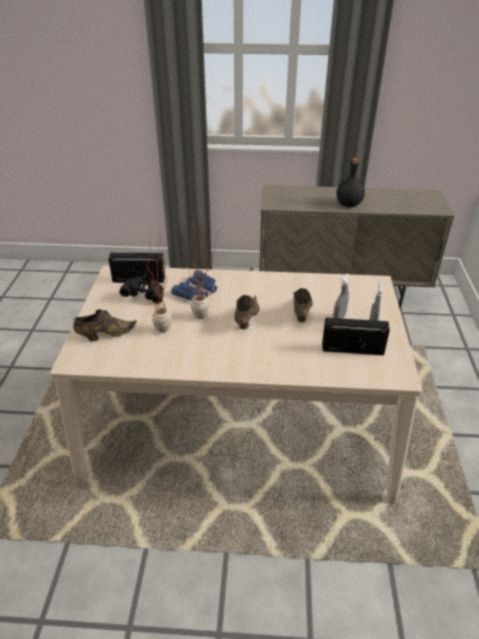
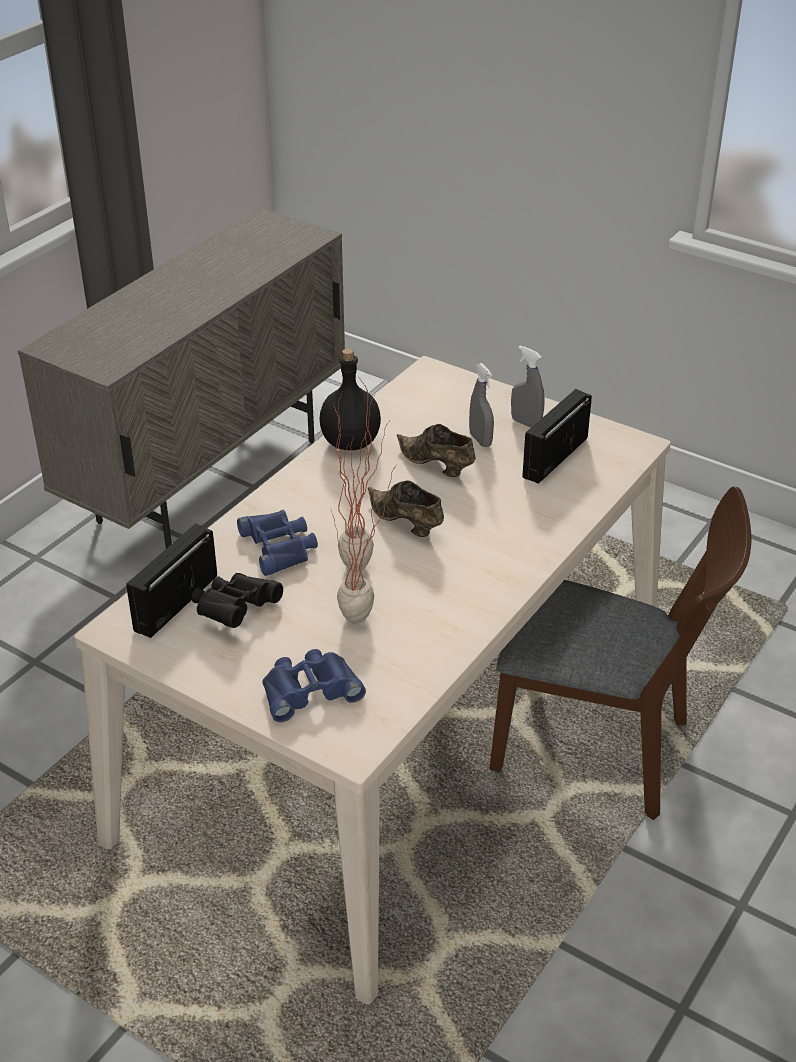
camera: 60 degrees left, 0 degrees up
brown shoe [73,309,137,341] -> blue binoculars [262,649,366,722]
black bottle [336,158,365,207] -> black bottle moved to [320,349,381,450]
none -> brown chair [489,487,751,820]

